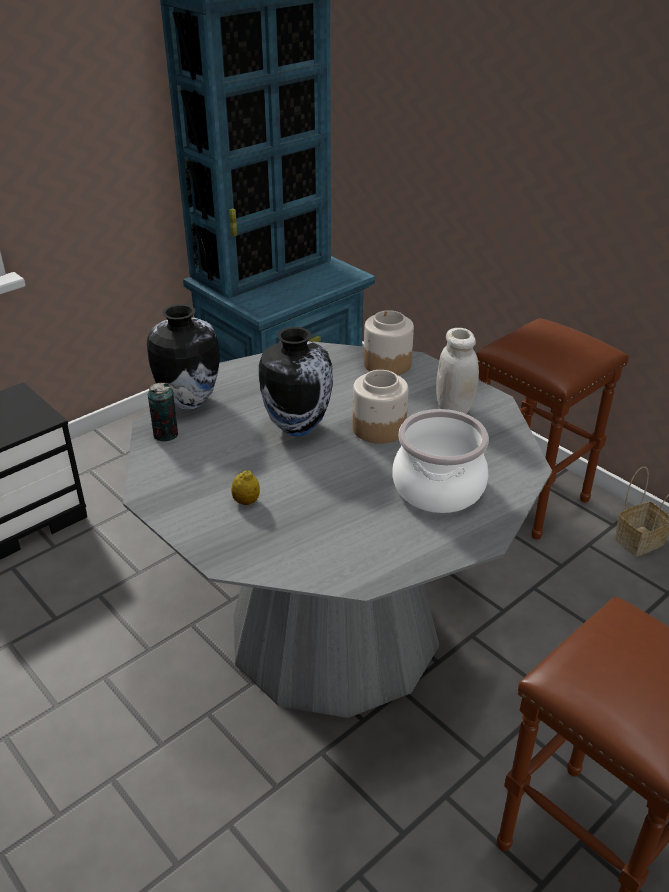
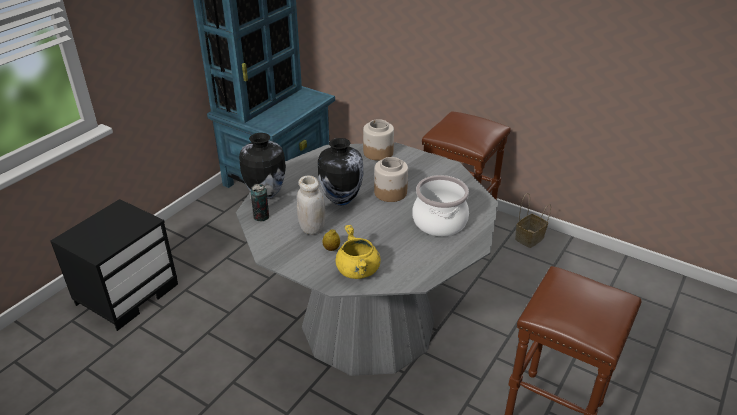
camera: 15 degrees left, 0 degrees up
white jar [436,328,479,414] -> white jar moved to [297,175,325,235]
none -> yellow cooking pot [335,225,381,279]

